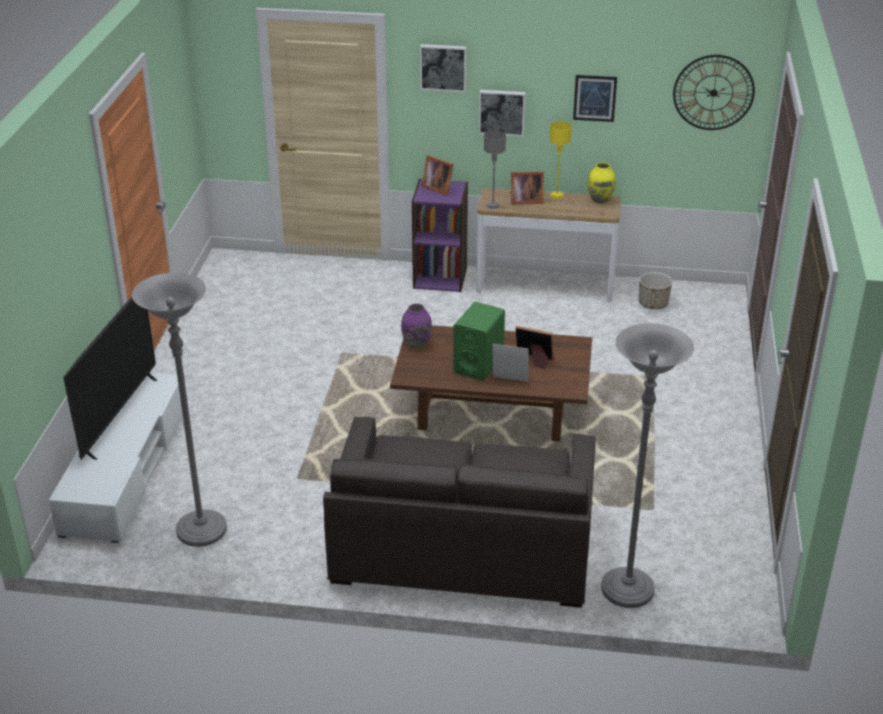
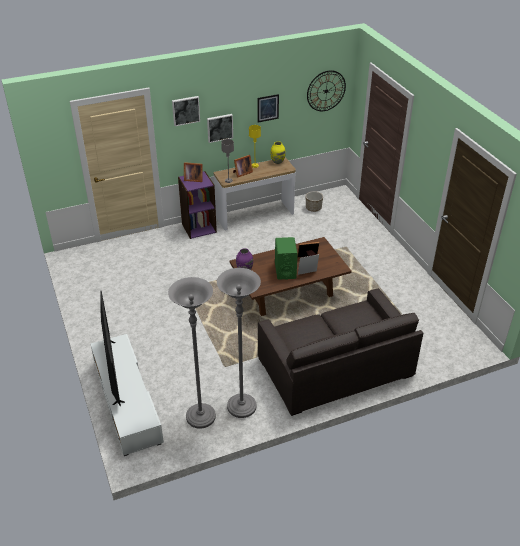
camera: 30 degrees left, 5 degrees up
grey floor lamp [601,323,694,608] -> grey floor lamp moved to [217,268,261,418]

